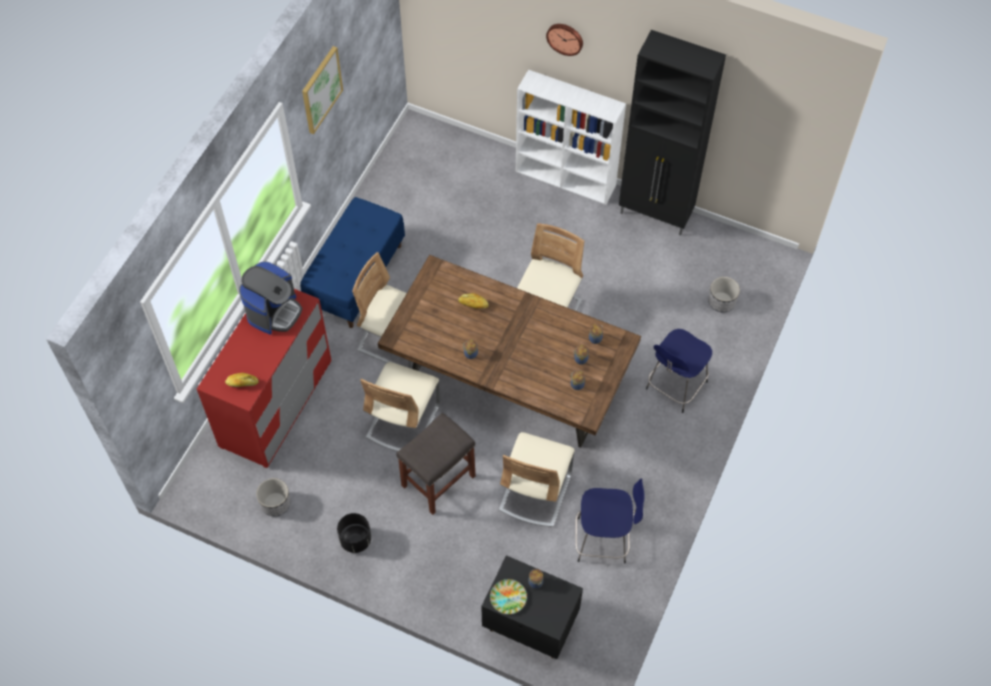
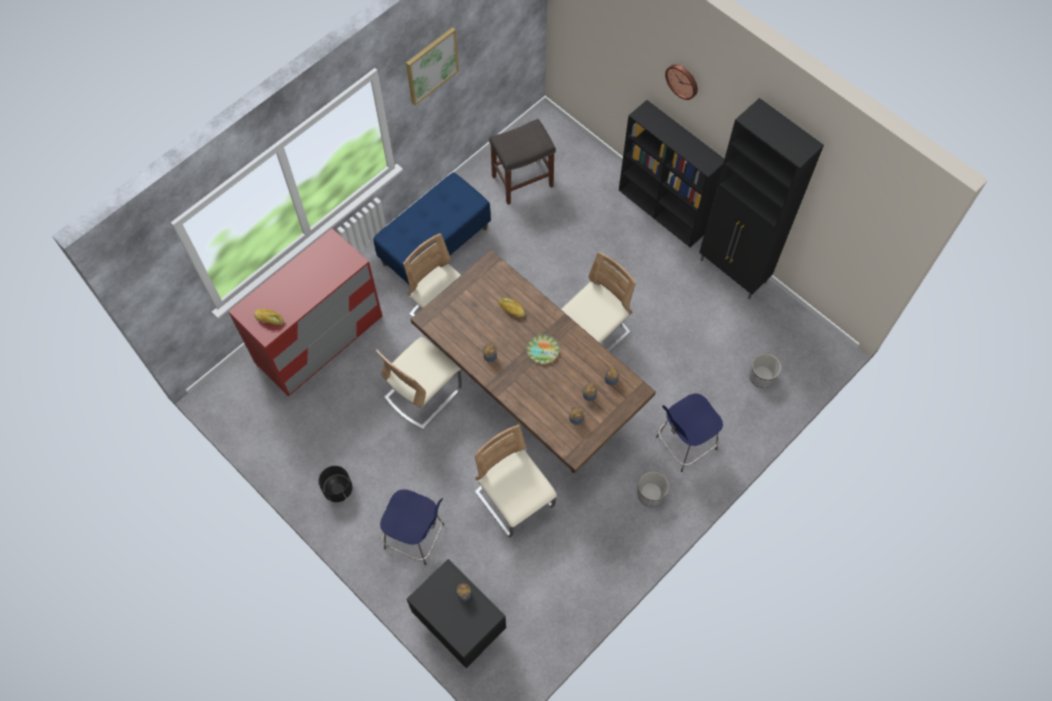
camera: 20 degrees right, 5 degrees up
coffee machine [239,262,302,335] -> none
planter [256,478,291,516] -> planter moved to [637,471,669,507]
grey stool [396,412,475,515] -> grey stool moved to [489,119,556,205]
plate [490,579,527,614] -> plate moved to [526,334,560,364]
beige chair [499,432,575,527] -> beige chair turned 105 degrees clockwise [474,424,557,537]
white bookcase [515,70,626,205] -> black bookcase [619,100,724,248]
blue stool [575,478,645,563] -> blue stool moved to [380,489,444,565]

